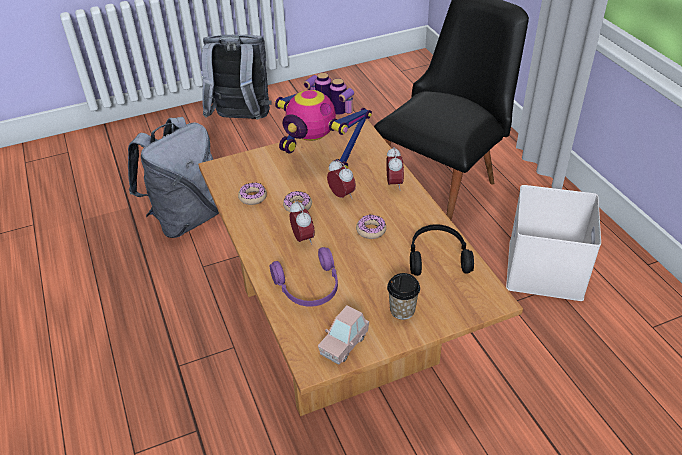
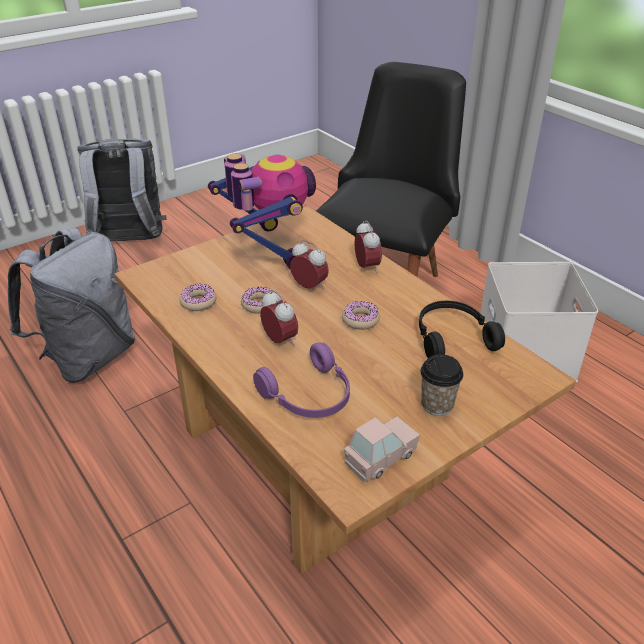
camera: 15 degrees left, 5 degrees down
toy robot [275,73,372,169] -> toy robot turned 135 degrees counterclockwise [208,154,316,270]
pink toy car [318,305,369,365] -> pink toy car turned 150 degrees counterclockwise [344,416,420,481]

